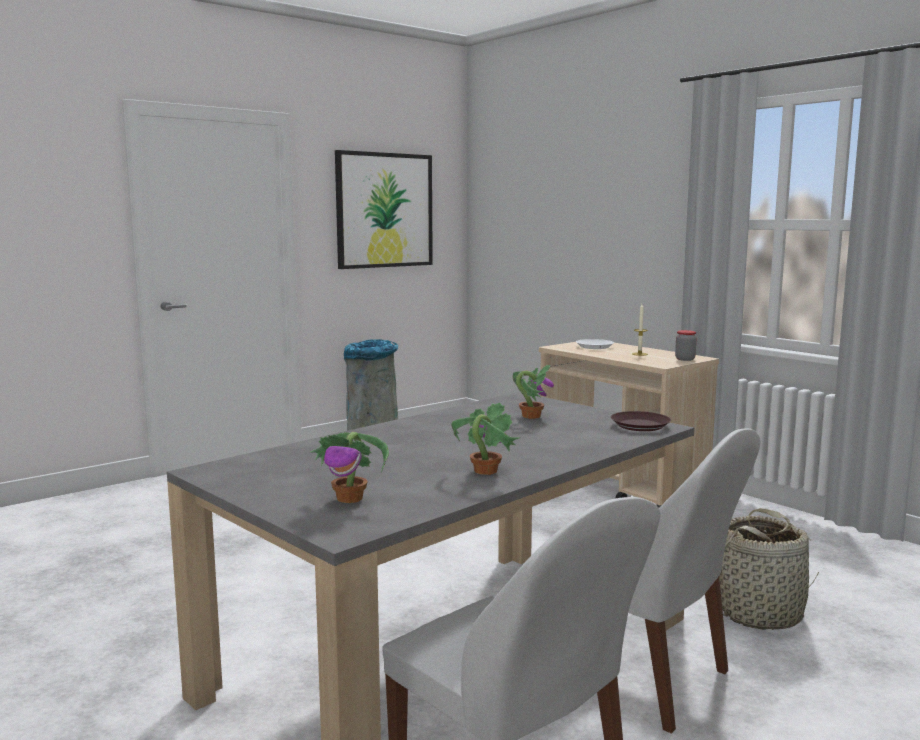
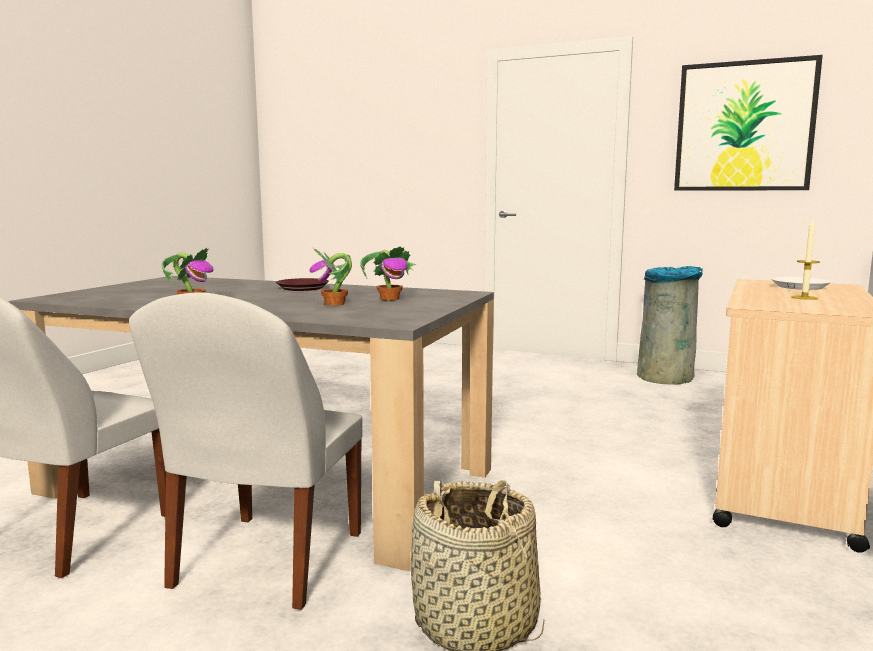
camera: 65 degrees right, 0 degrees up
potted plant [310,432,389,503] -> potted plant moved to [309,248,352,306]
brown plate [611,411,671,431] -> brown plate moved to [276,278,329,291]
jar [675,330,697,361] -> none

